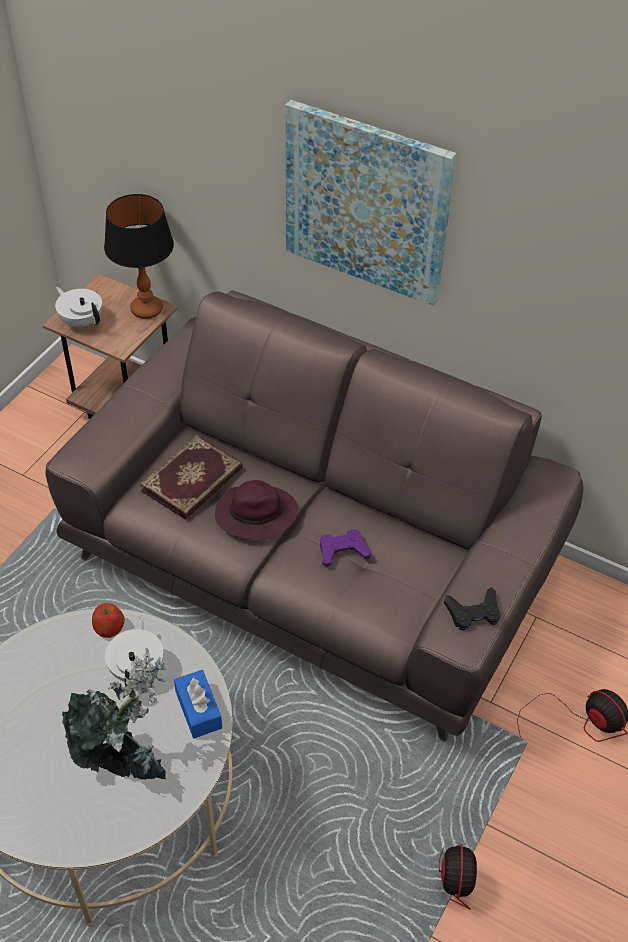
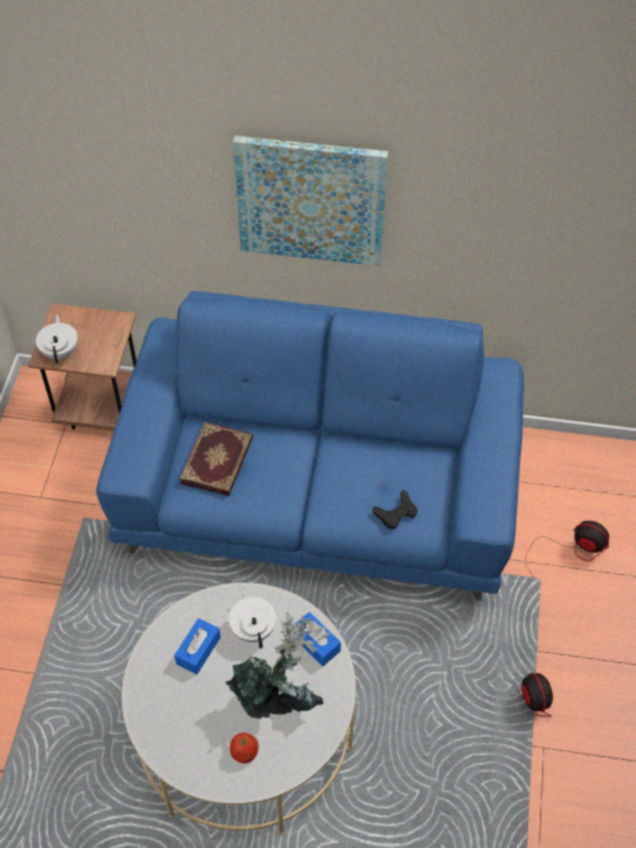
camera: 20 degrees left, 5 degrees up
brown sofa [45,290,584,742] -> blue sofa [96,291,524,601]
white teapot [55,287,102,328] -> white teapot turned 60 degrees clockwise [36,314,78,364]
apple [92,603,125,638] -> apple moved to [230,733,259,763]
table lamp [104,194,174,319] -> none
purple hat [215,480,298,540] -> none
purple game controller [320,529,371,567] -> none
black game controller [444,587,500,630] -> black game controller moved to [373,490,418,530]
none -> blue tissue box [174,618,221,674]

